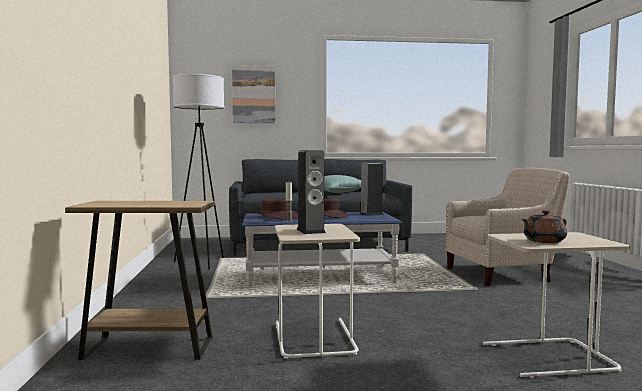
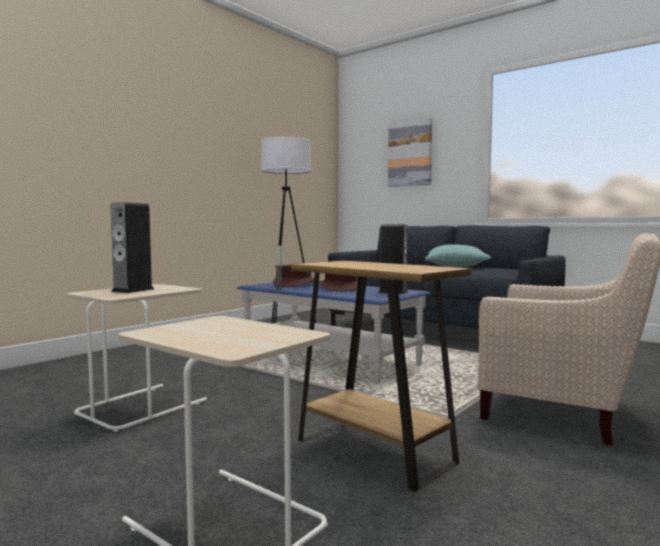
camera: 45 degrees right, 0 degrees up
brown side table [65,201,215,360] -> brown side table moved to [291,261,472,492]
brown teapot [522,210,567,243] -> none

